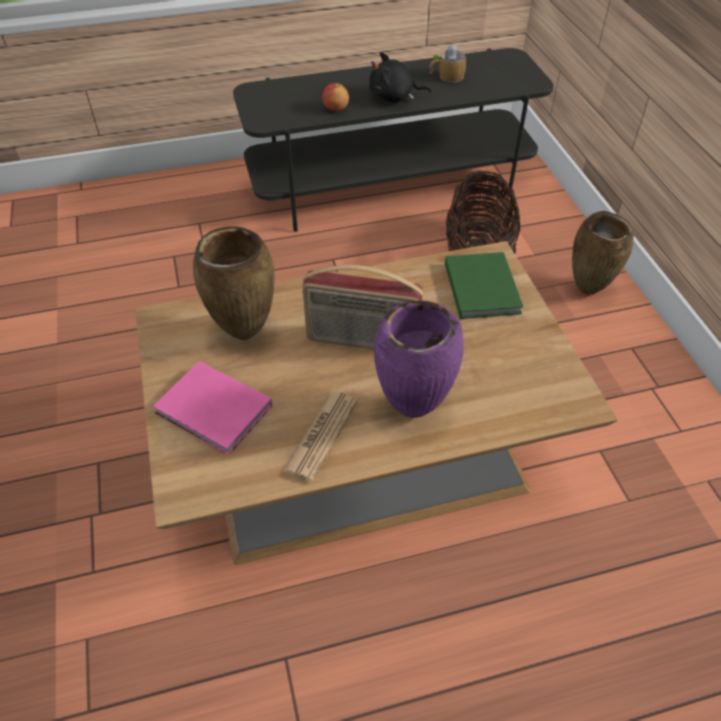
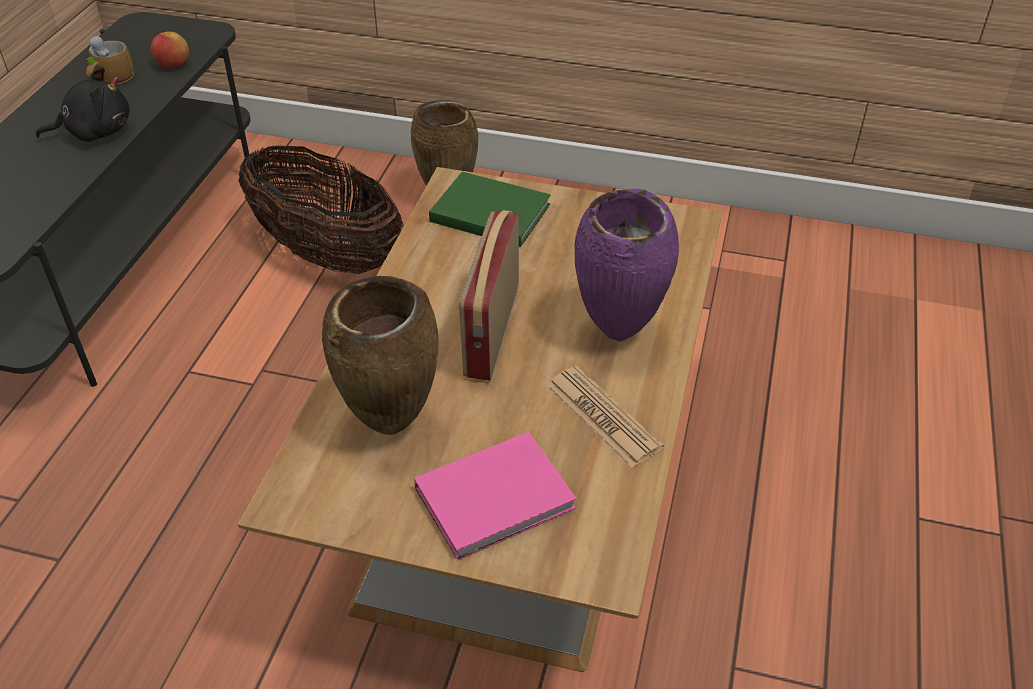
camera: 60 degrees left, 5 degrees down
radio [302,265,423,349] -> radio turned 150 degrees clockwise [459,210,519,381]
apple [322,83,349,111] -> apple moved to [151,31,189,68]
black plush toy [369,52,431,102] -> black plush toy turned 135 degrees counterclockwise [36,67,130,142]

